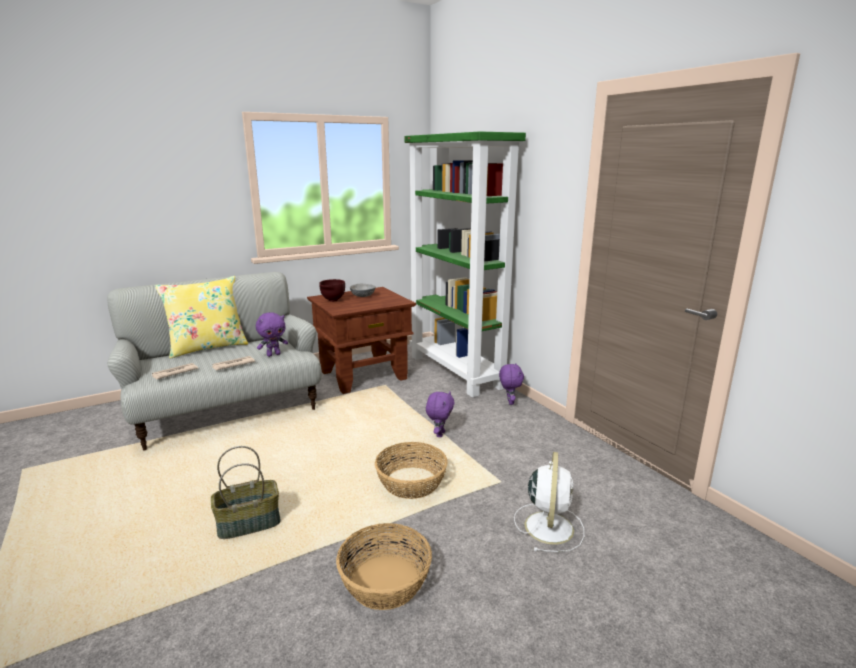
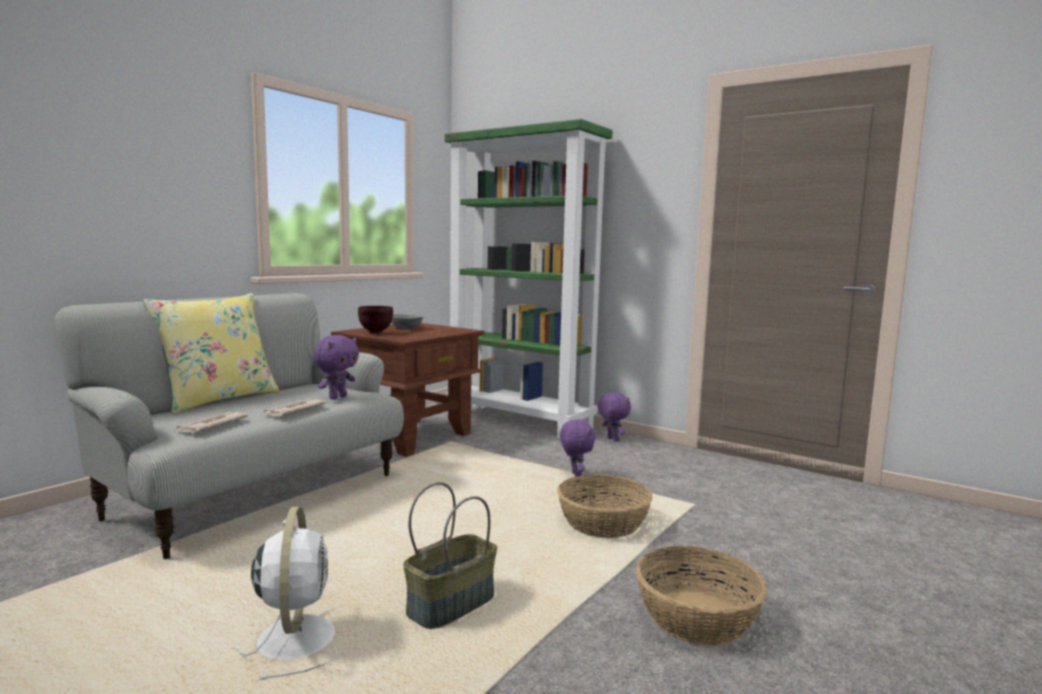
camera: 25 degrees left, 10 degrees down
white fan [514,452,584,552] -> white fan moved to [236,506,345,680]

